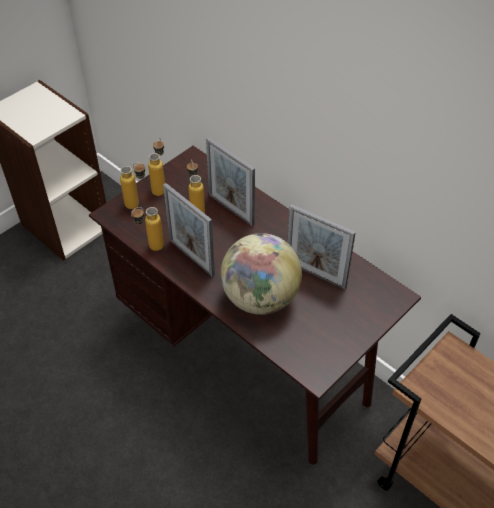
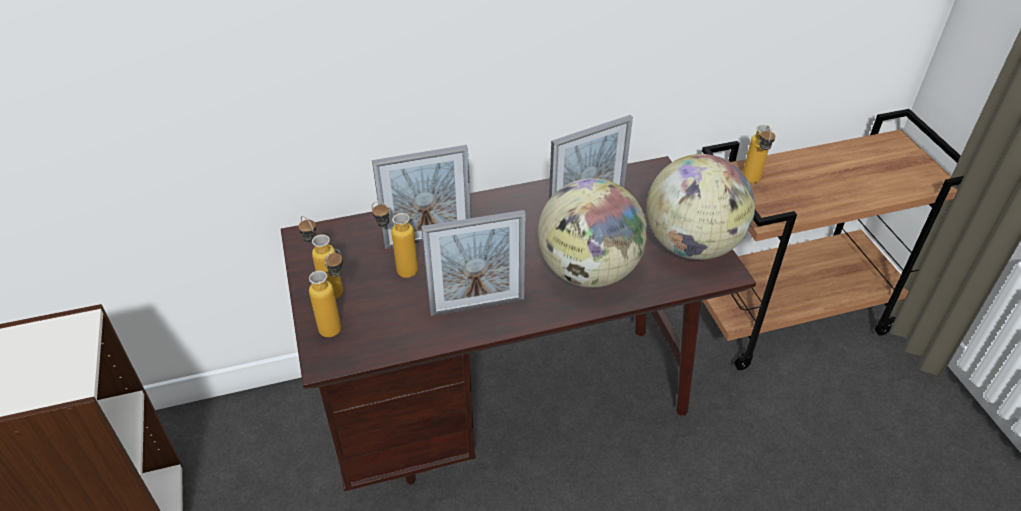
camera: 60 degrees left, 5 degrees down
bottle [131,207,164,251] -> bottle moved to [743,125,775,184]
none -> globe [647,154,755,260]

